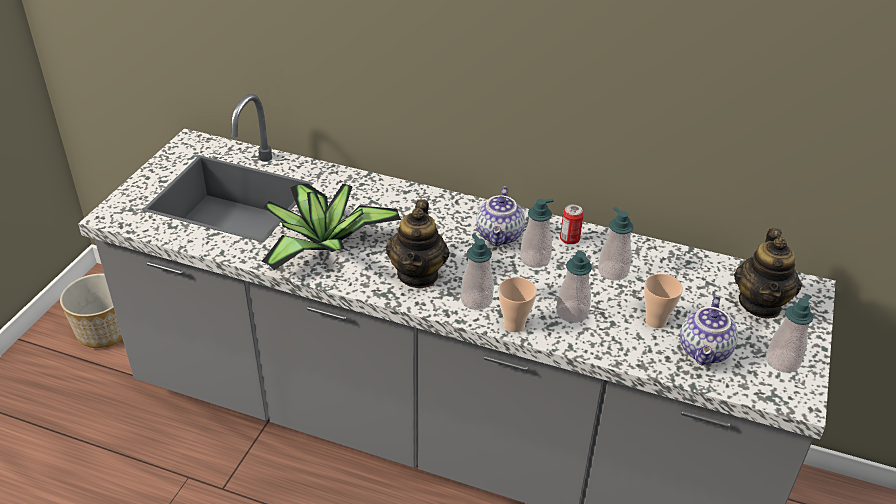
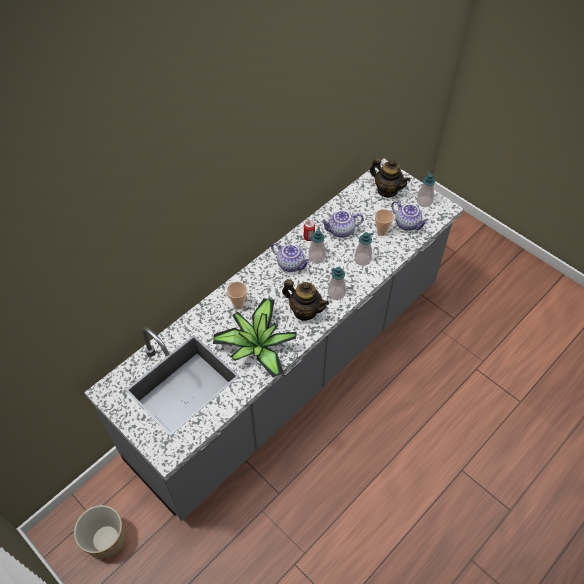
camera: 65 degrees left, 15 degrees up
cup [498,277,537,332] -> cup moved to [227,282,247,309]
soap dispenser [598,207,634,281] -> teapot [320,211,364,238]

